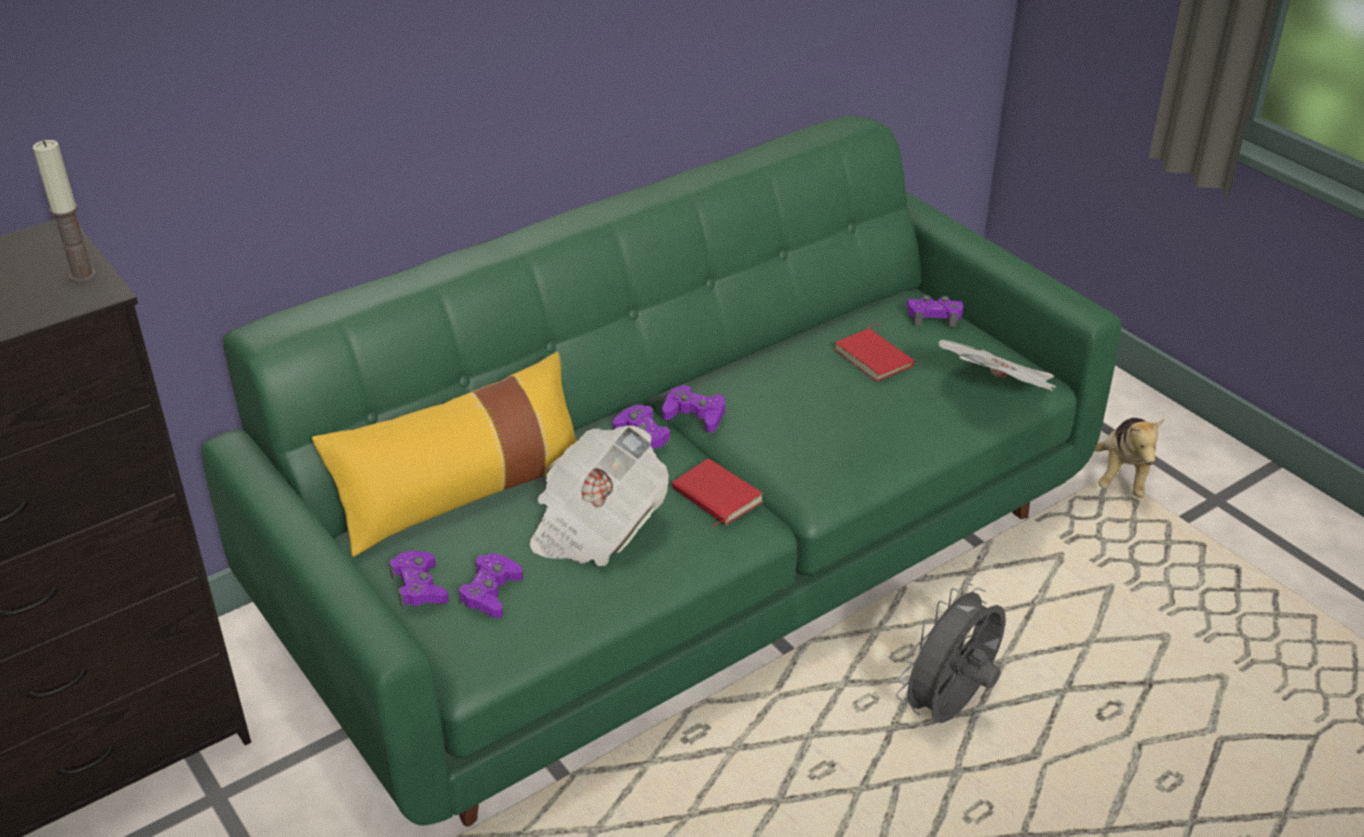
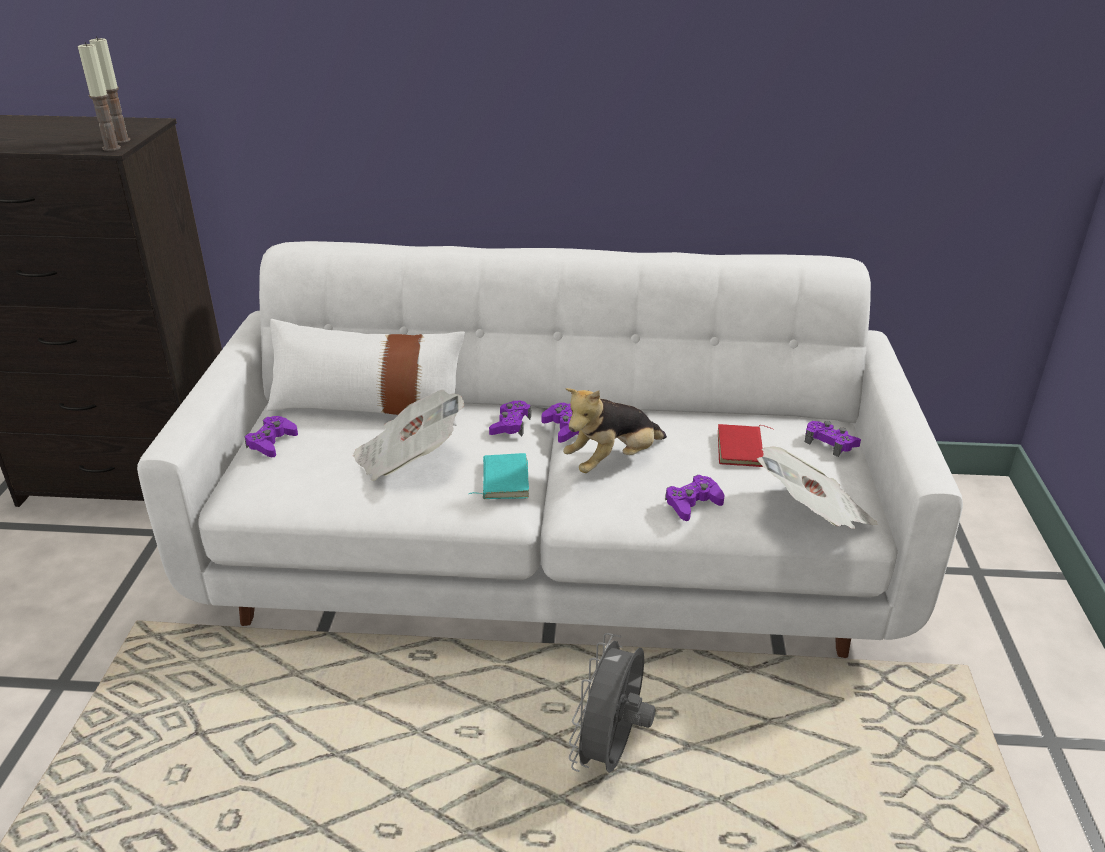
camera: 40 degrees right, 5 degrees down
green sofa [201,116,1121,827] -> white sofa [137,241,963,658]
yellow pillow [312,352,577,557] -> white pillow [267,319,465,426]
purple game controller [458,554,523,618] -> purple game controller moved to [665,475,725,521]
red book [672,459,763,528] -> turquoise book [469,453,529,499]
grey fan [896,582,1006,723] -> grey fan turned 60 degrees counterclockwise [569,633,656,773]
plush toy [1095,418,1165,498] -> plush toy moved to [563,388,667,473]
none -> candle [78,42,121,151]

